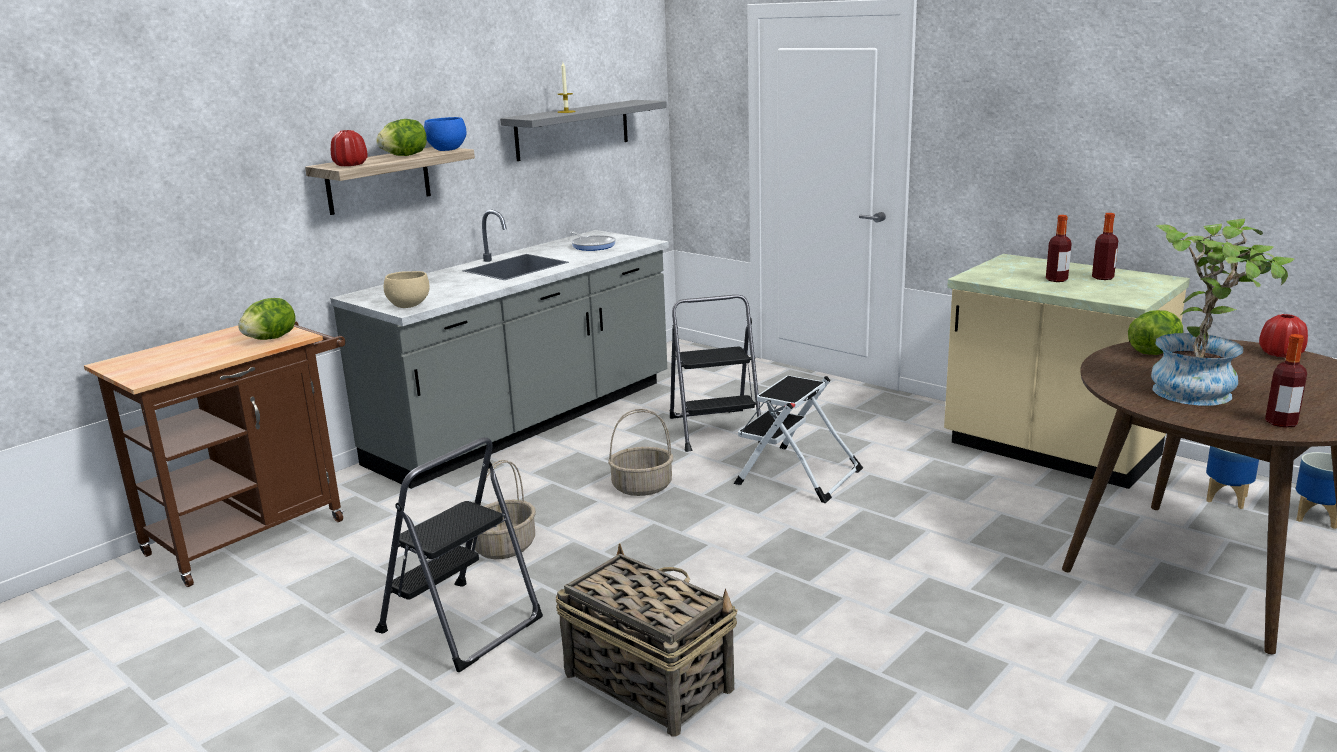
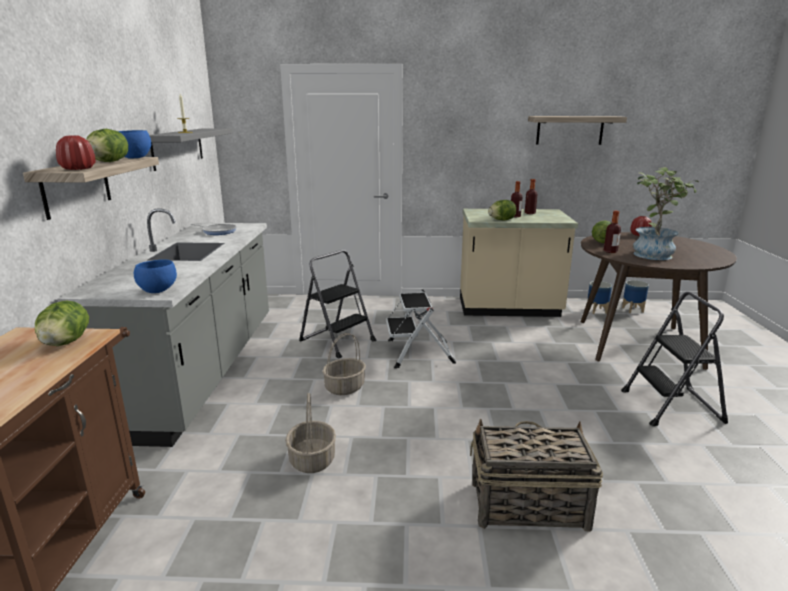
camera: 40 degrees left, 0 degrees up
black step ladder [375,437,543,672] -> black step ladder moved to [621,292,728,426]
beige bowl [384,271,430,308] -> blue bowl [134,259,177,293]
bottle [1265,334,1307,428] -> bottle moved to [604,211,621,253]
none -> lettuce [488,200,516,220]
none -> shelf [528,116,627,145]

